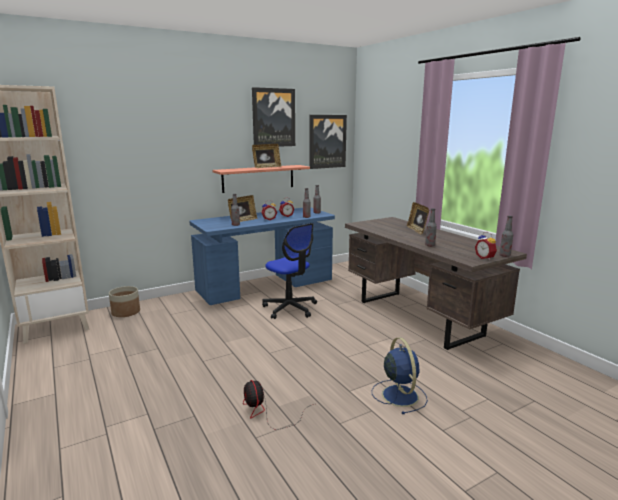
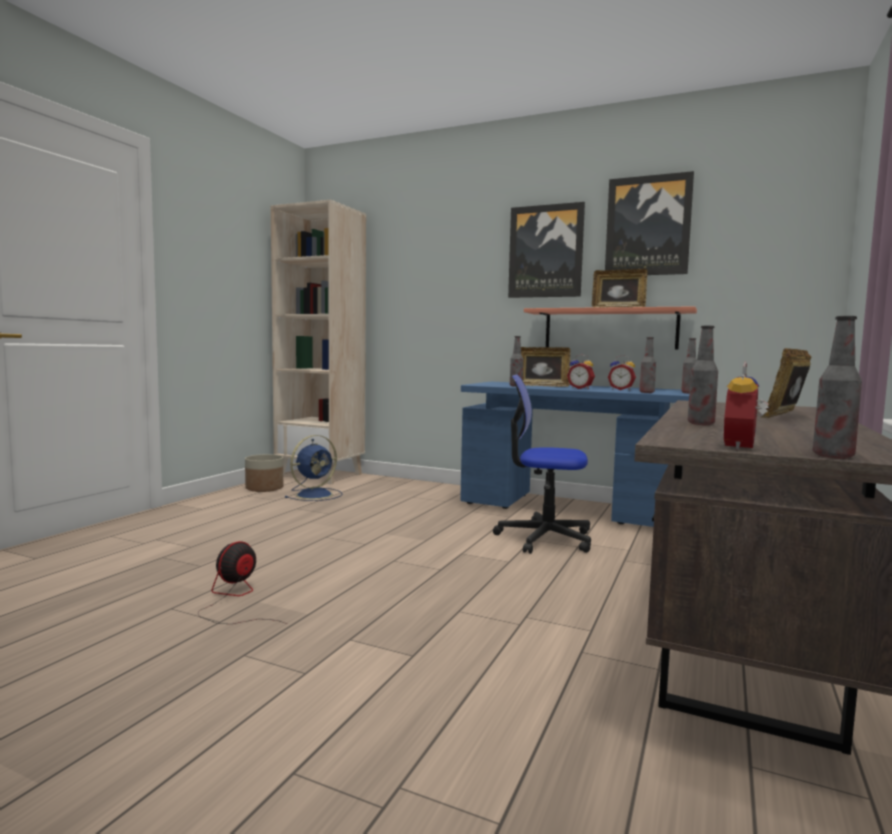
camera: 55 degrees right, 10 degrees down
planter [109,286,140,317] -> planter moved to [245,454,283,492]
office chair [262,223,317,319] -> office chair turned 90 degrees clockwise [493,374,591,554]
picture [309,115,347,169] -> picture moved to [508,202,585,298]
blue fan [372,337,428,414] -> blue fan moved to [284,435,342,501]

